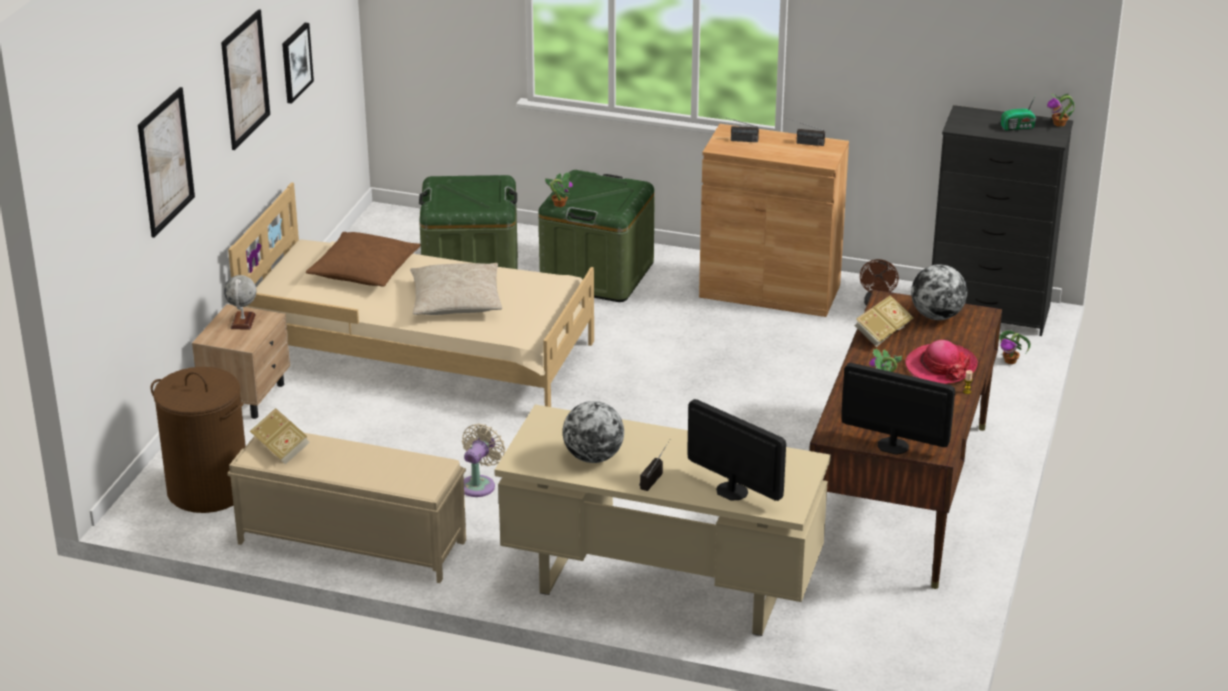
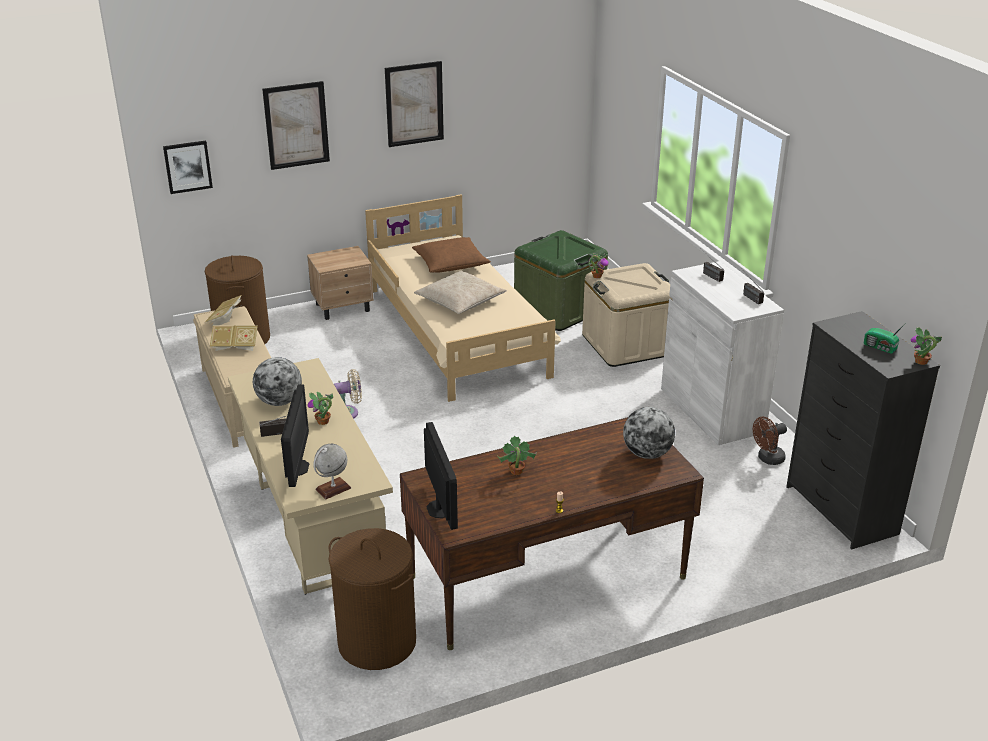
camera: 50 degrees right, 0 degrees up
globe [224,275,256,330] -> globe moved to [313,444,351,499]
picture [282,23,314,104] -> picture moved to [163,140,213,194]
green storage box [538,170,655,302] -> beige storage box [582,263,673,367]
brown cabinet [699,124,849,317] -> white cabinet [661,261,784,445]
book [854,295,914,347] -> book moved to [210,325,258,351]
hat [905,340,978,384] -> none
potted plant [999,330,1031,364] -> potted plant moved to [308,392,333,425]
none -> brown laundry basket [328,528,416,670]

